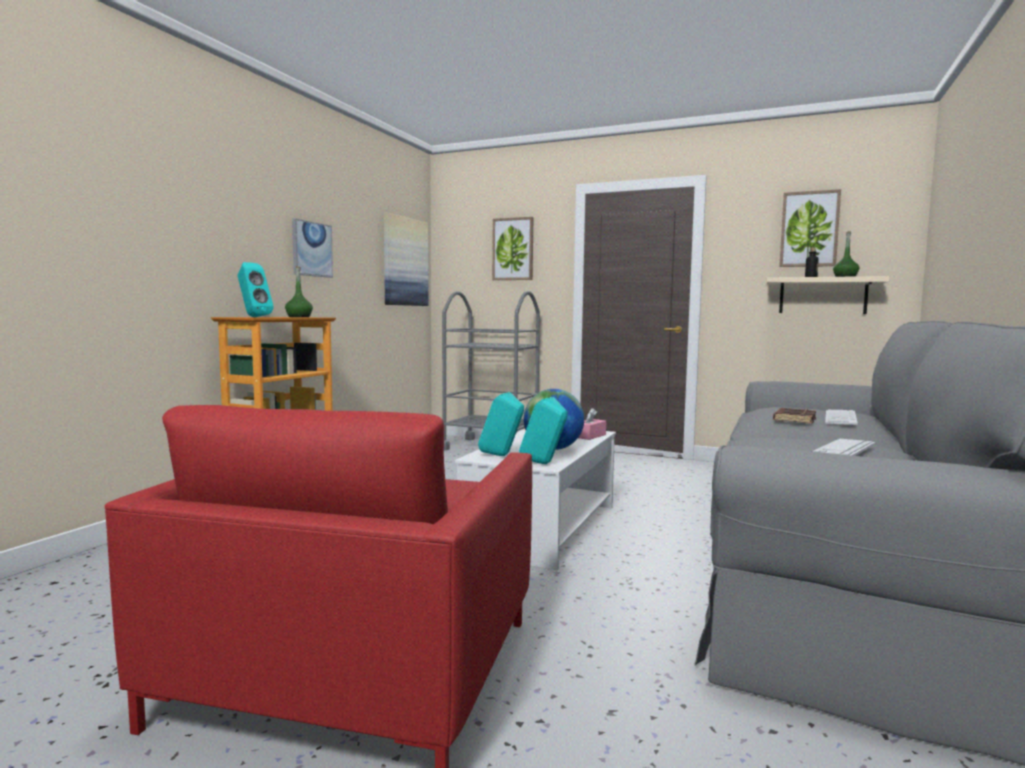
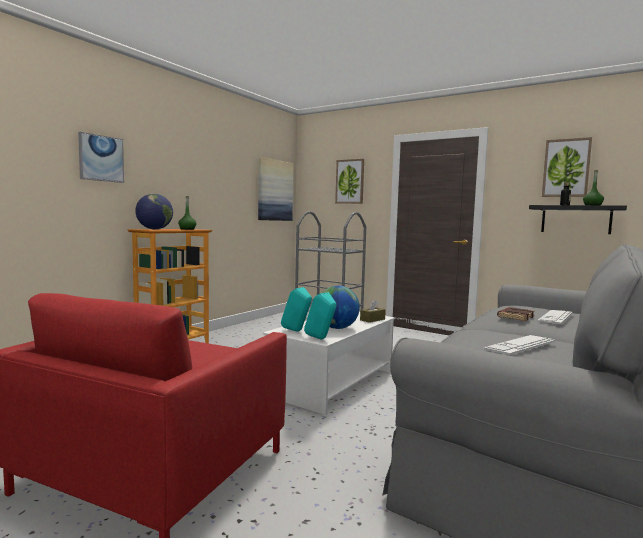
camera: 10 degrees right, 0 degrees up
turquoise speaker [238,262,274,317] -> globe [135,194,173,230]
picture [292,218,333,278] -> picture moved to [78,132,124,183]
pink tissue box [578,408,606,440] -> brown tissue box [360,300,386,323]
beige shelf [767,276,890,314] -> black shelf [529,205,627,234]

